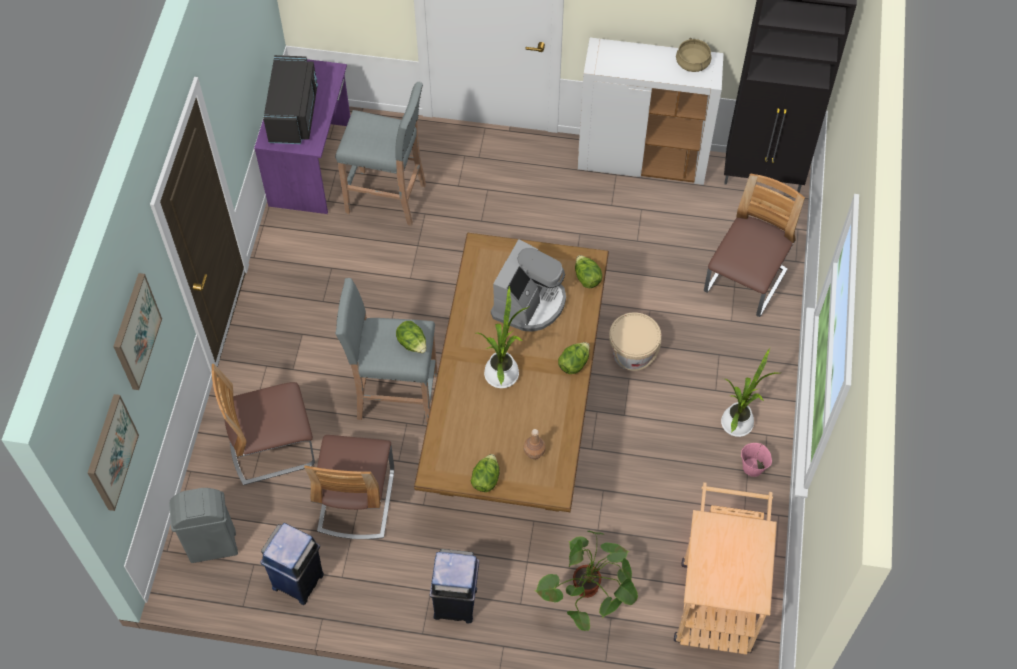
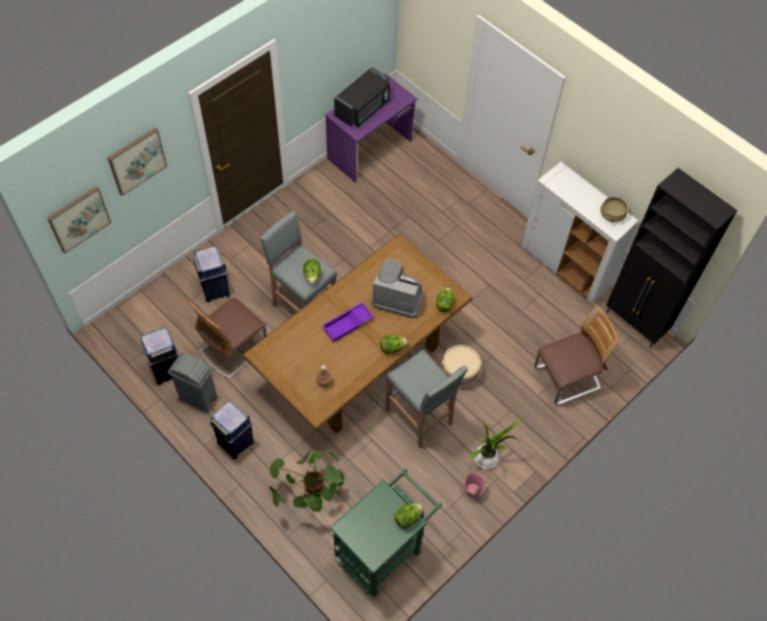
camera: 35 degrees right, 0 degrees up
grey trash can [169,488,238,563] -> grey trash can moved to [168,353,217,413]
chair [212,364,315,485] -> blue trash can [193,246,231,303]
grey stool [335,82,426,226] -> grey stool moved to [385,350,468,449]
lettuce [471,454,500,492] -> lettuce moved to [394,504,423,528]
potted plant [477,285,530,388] -> purple tray [322,302,374,342]
coffee machine [491,239,566,332] -> coffee machine turned 135 degrees counterclockwise [371,259,424,318]
beige cart [674,482,777,655] -> green cart [330,469,442,596]

